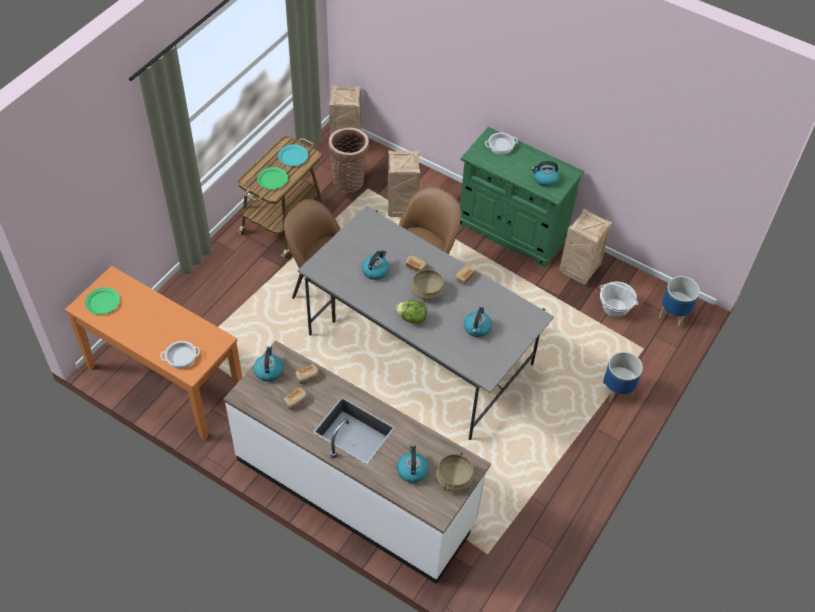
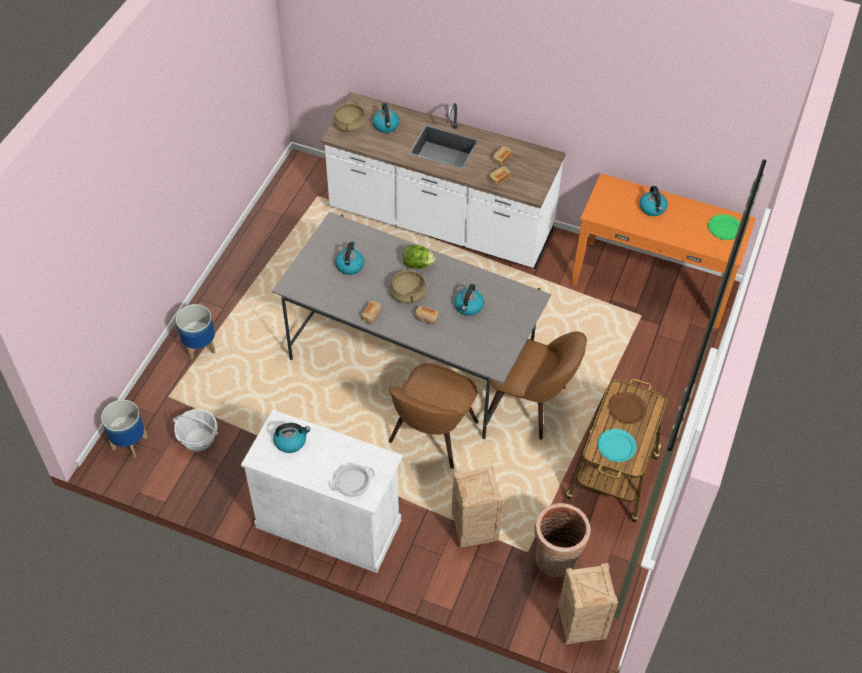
camera: 170 degrees right, 0 degrees up
cooking pot [160,341,200,369] -> none
kettle [254,346,284,382] -> kettle moved to [639,186,668,216]
green plate [257,167,288,190] -> brown plate [608,392,647,424]
green cabinet [460,127,584,268] -> white cabinet [241,410,403,573]
crate [559,208,612,285] -> none

